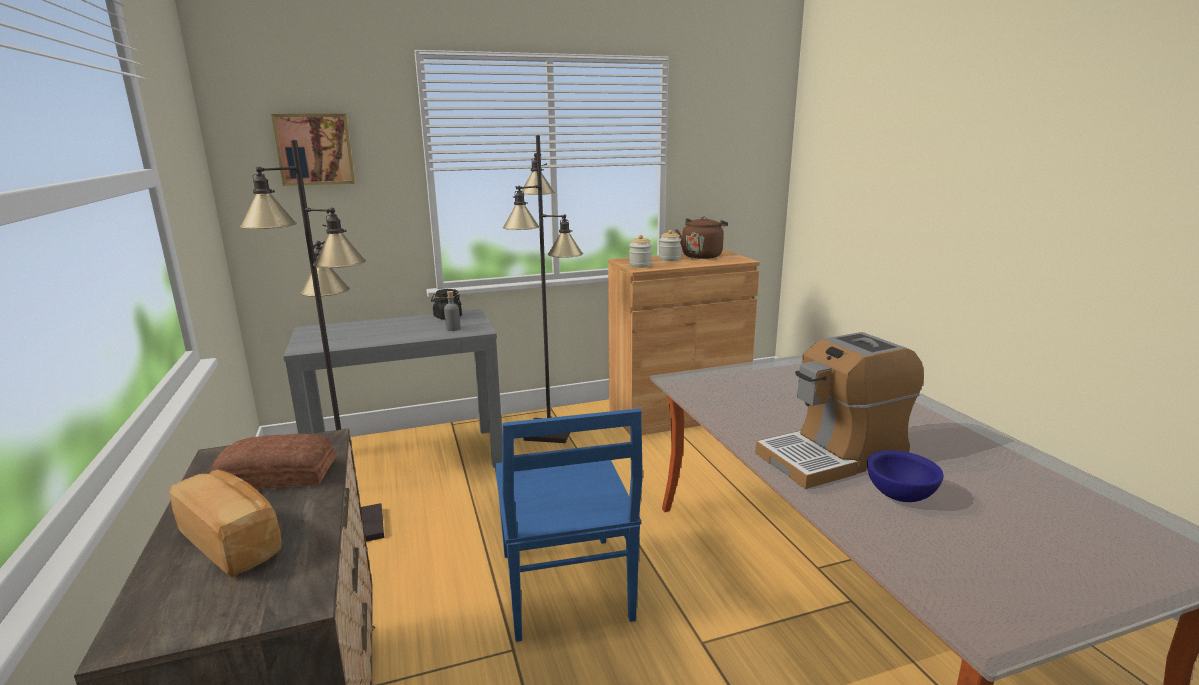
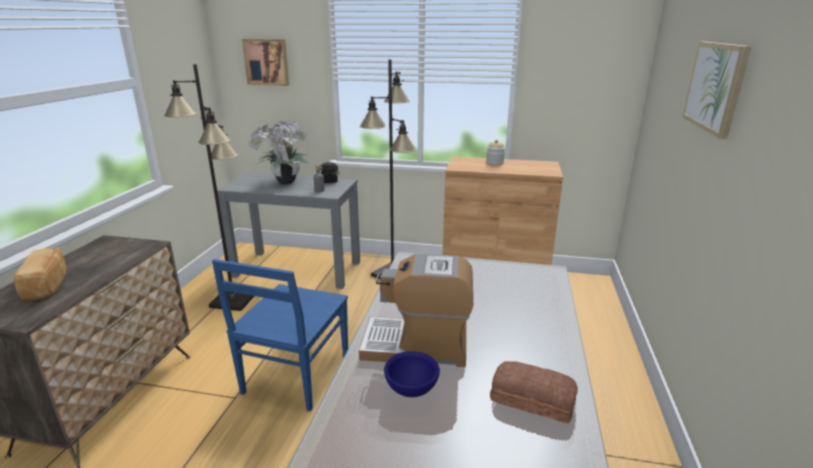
camera: 30 degrees right, 5 degrees up
bread [212,434,336,489] -> bread moved to [490,361,578,424]
jar [629,235,652,268] -> none
brown kettle [675,217,728,259] -> none
none -> potted plant [247,120,308,184]
none -> picture [682,41,752,139]

